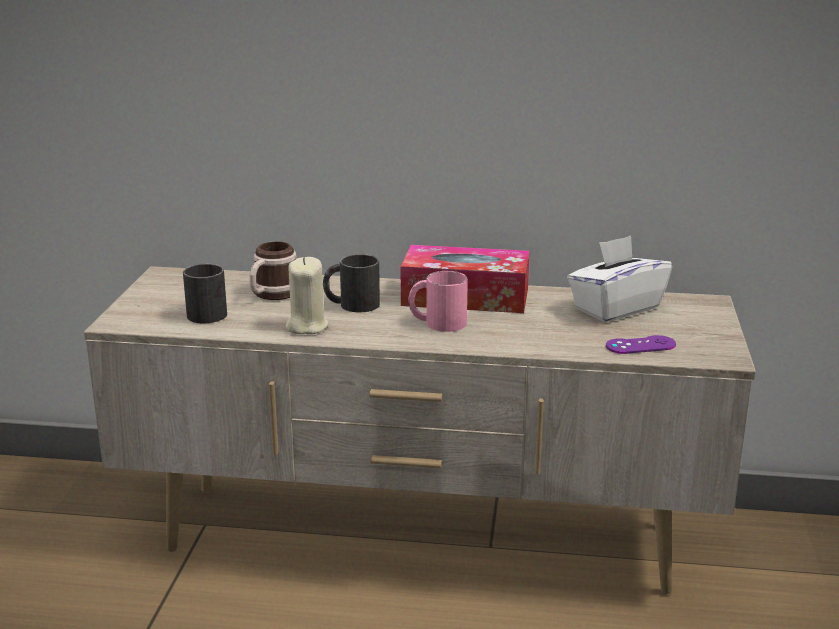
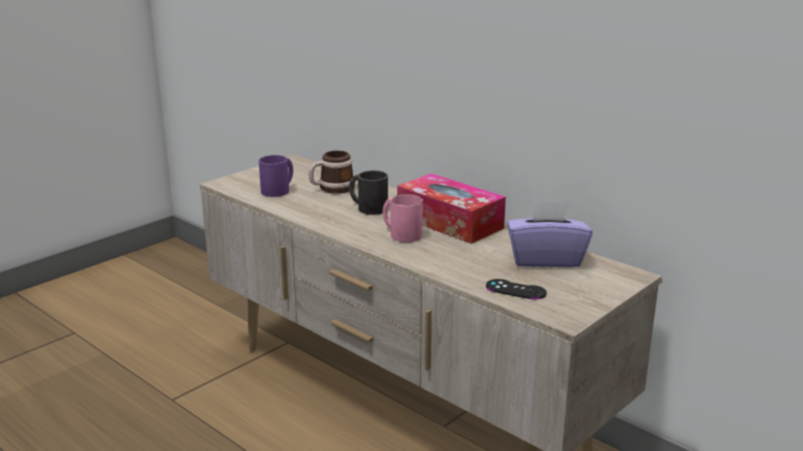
camera: 35 degrees right, 0 degrees up
black mug [183,264,227,323] -> purple mug [259,155,293,197]
beige candle [286,257,329,334] -> none
white tissue box [567,235,672,322] -> purple tissue box [507,199,592,268]
purple game controller [606,335,676,354] -> black game controller [486,279,547,300]

